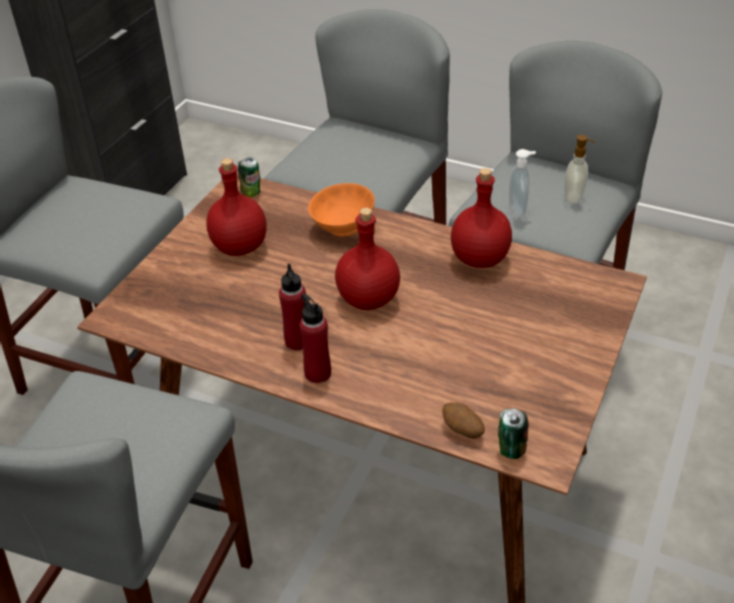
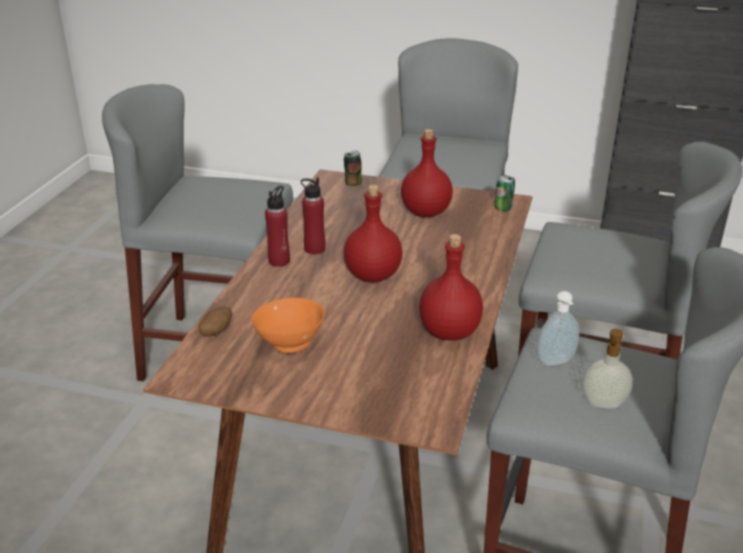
camera: 80 degrees right, 10 degrees down
orange bowl [308,183,375,237] -> orange bowl moved to [252,298,325,353]
can [498,408,528,459] -> can moved to [344,151,362,186]

